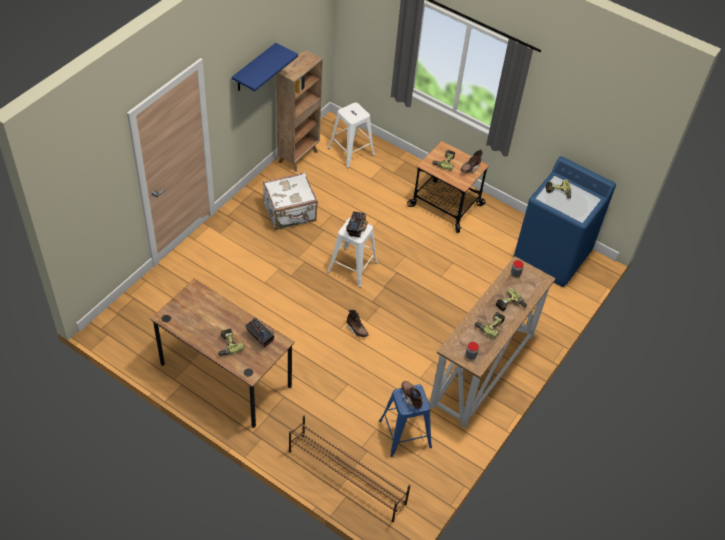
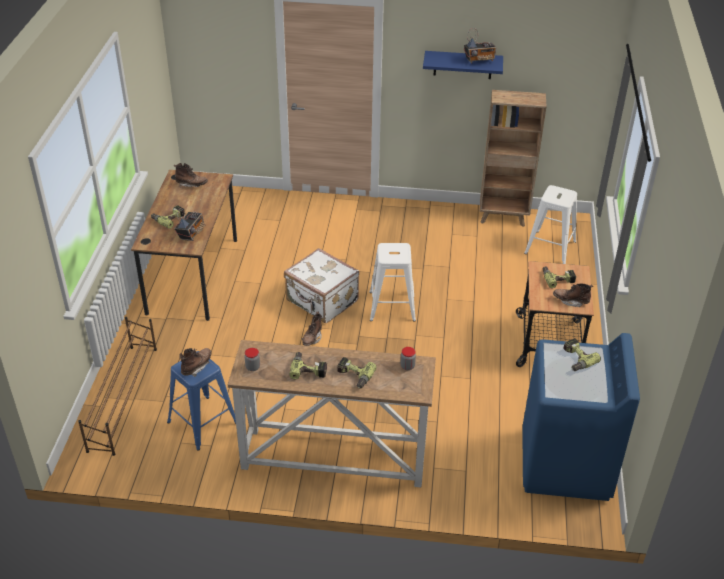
camera: 65 degrees right, 10 degrees down
white suitcase [263,172,318,230] -> white suitcase moved to [284,248,359,323]
radio [346,211,368,238] -> radio moved to [464,28,496,64]
none -> brown boot [174,163,208,188]

